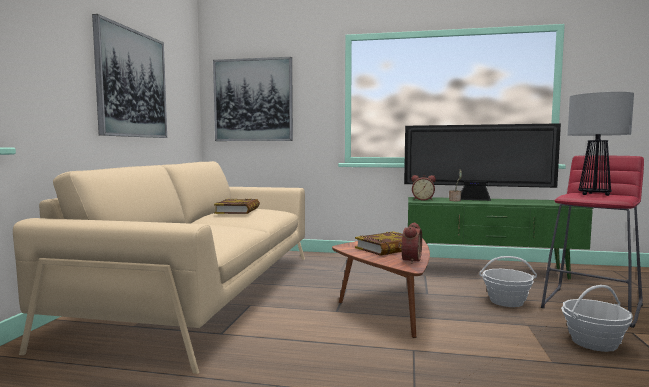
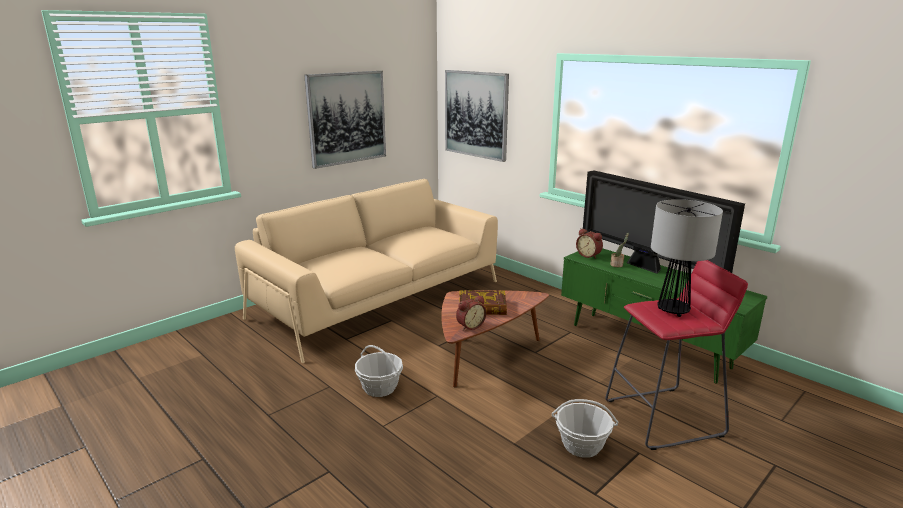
camera: 35 degrees right, 15 degrees up
book [214,199,260,214] -> none
basket [479,256,537,307] -> basket moved to [355,345,403,397]

